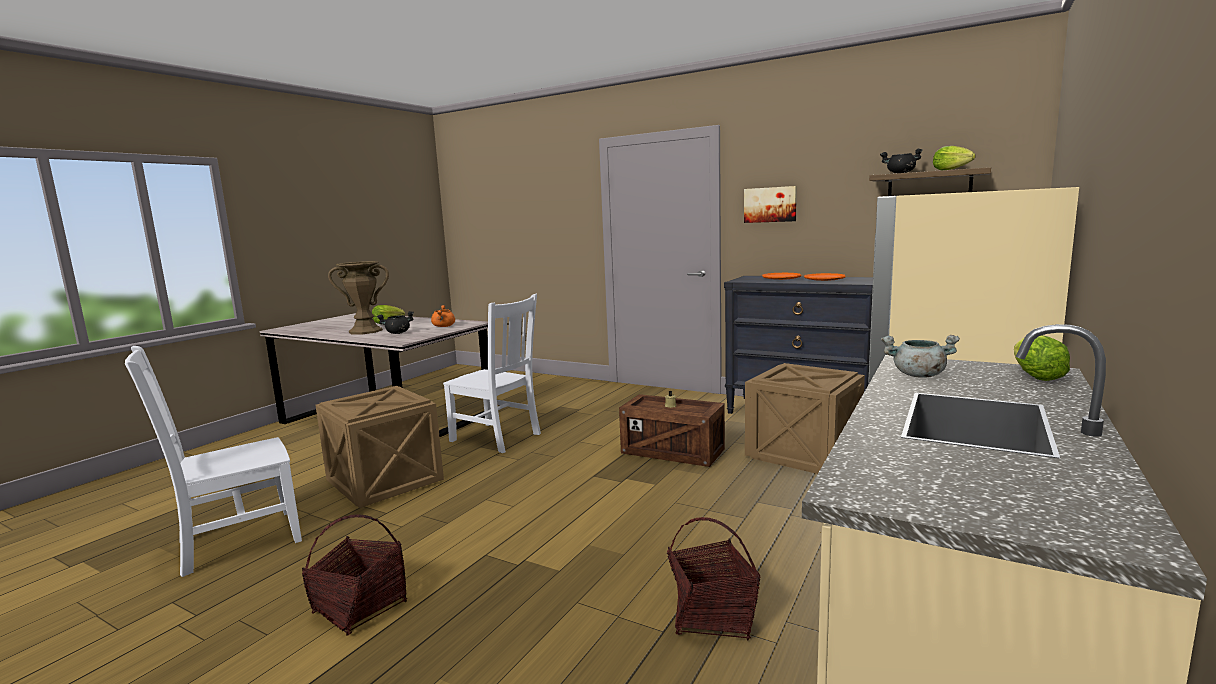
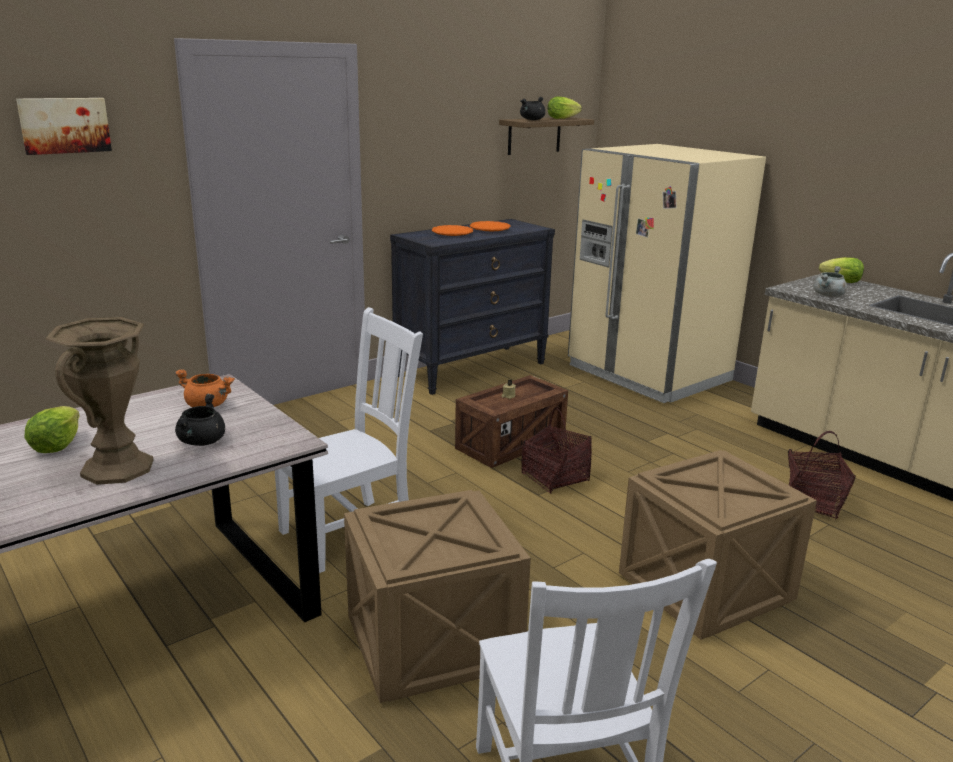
camera: 70 degrees left, 10 degrees up
basket [302,514,407,636] -> basket moved to [521,407,592,494]
picture [744,186,797,223] -> picture moved to [16,98,112,155]
crate [745,363,865,474] -> crate moved to [619,450,817,640]

